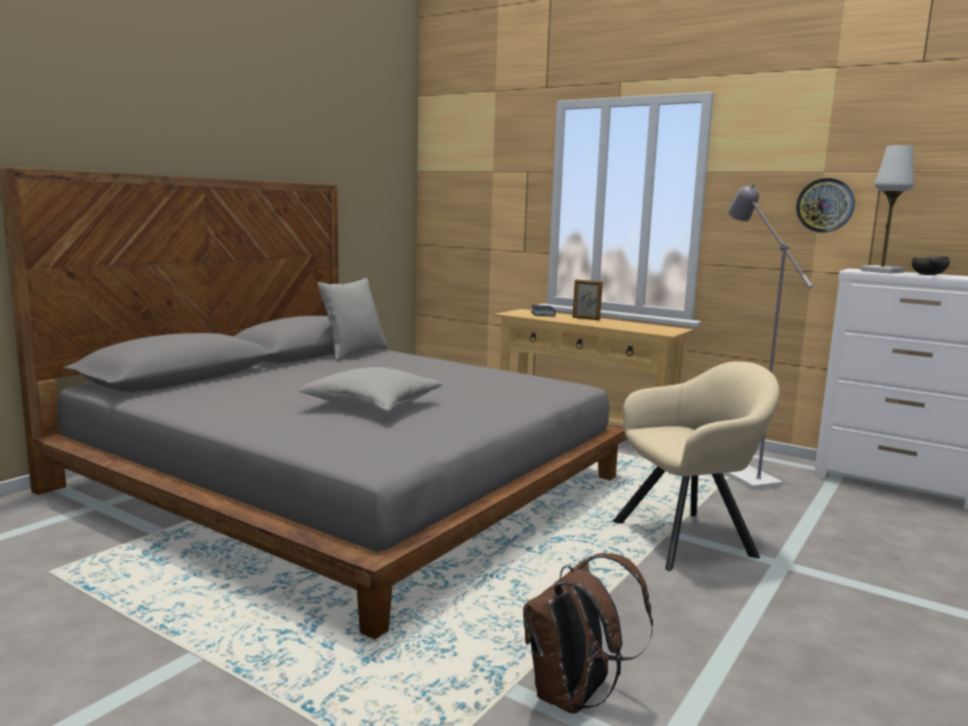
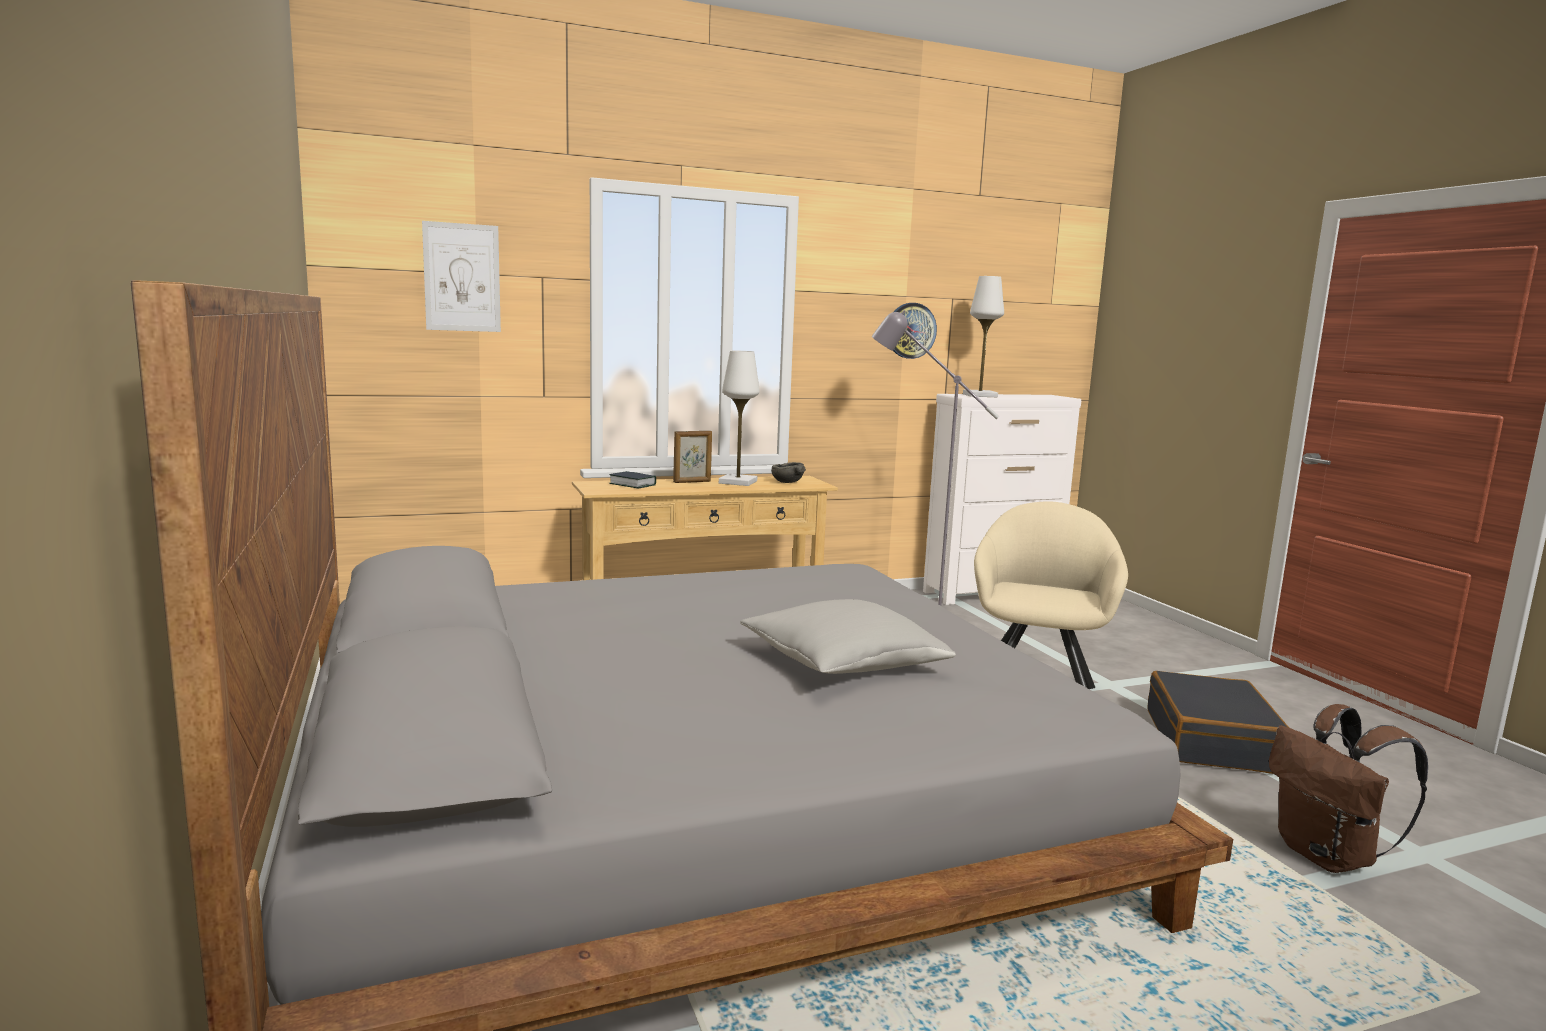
camera: 55 degrees left, 0 degrees up
grey pillow [318,278,388,361] -> none
grey bowl [912,256,950,275] -> grey bowl moved to [771,462,806,483]
none -> picture [422,221,501,332]
none -> white table lamp [719,350,760,486]
none -> black suitcase [1147,671,1289,774]

